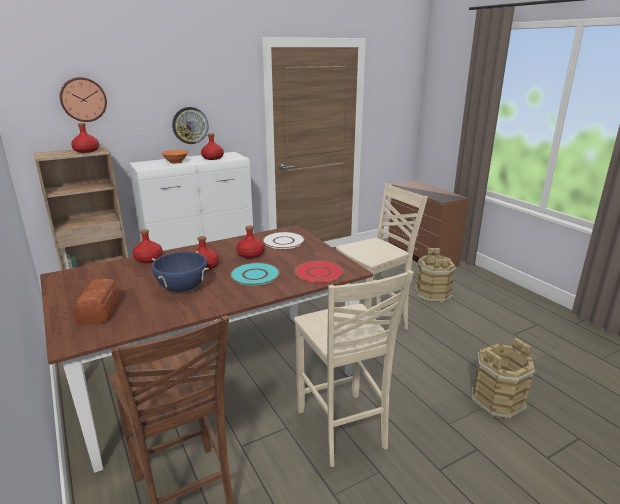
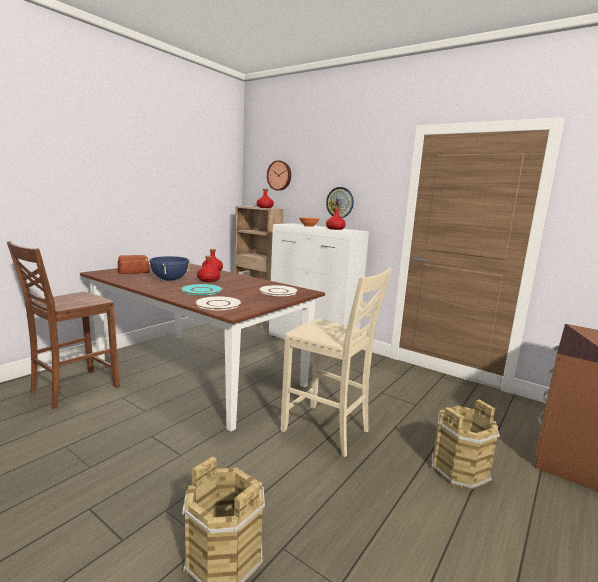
camera: 65 degrees right, 10 degrees down
red bottle [236,226,265,259] -> none
red plate [294,261,344,283] -> white plate [194,296,242,310]
beige chair [294,270,414,467] -> none

